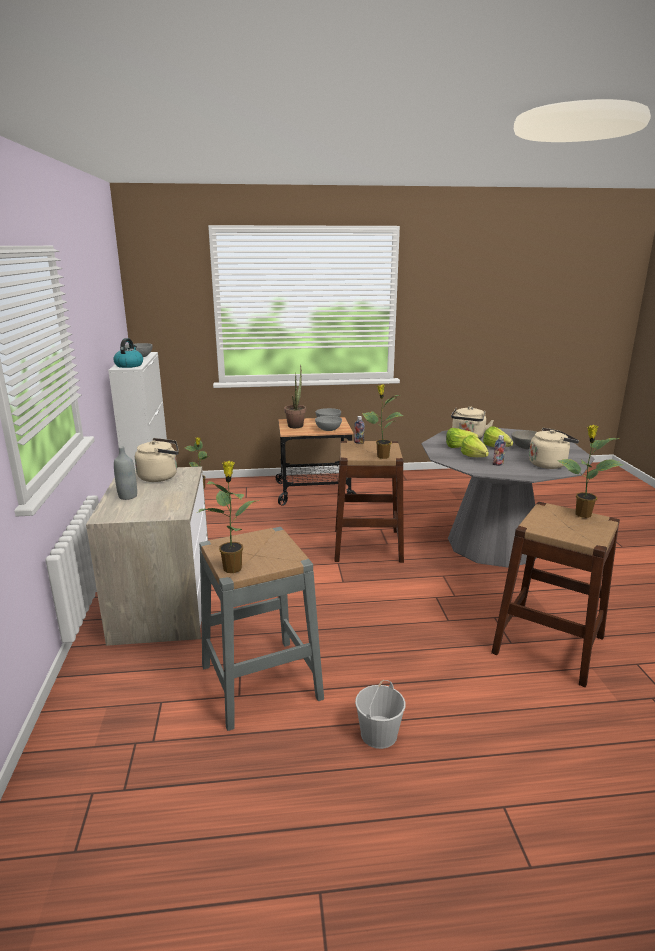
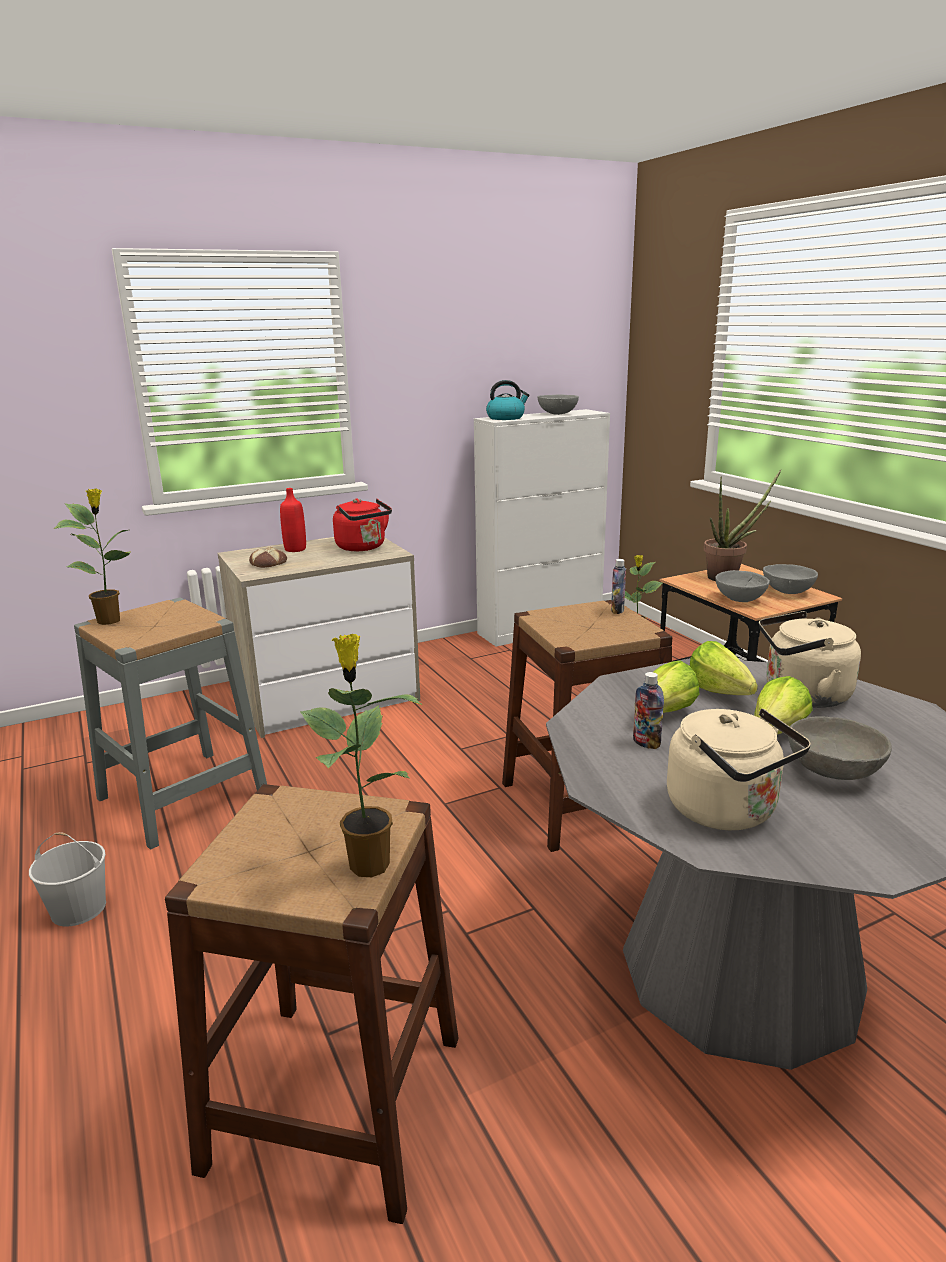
camera: 70 degrees right, 0 degrees up
grey bottle [114,446,137,500] -> red bottle [280,488,306,552]
beige kettle [135,438,179,482] -> red kettle [333,498,392,551]
potted plant [362,385,403,459] -> none
none -> bread [249,547,287,568]

